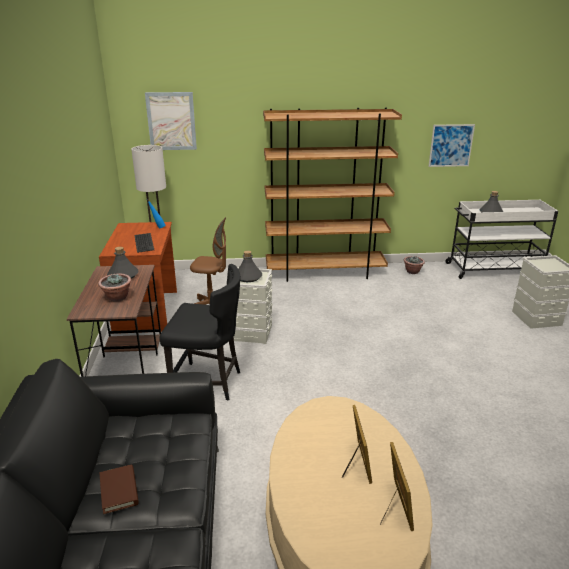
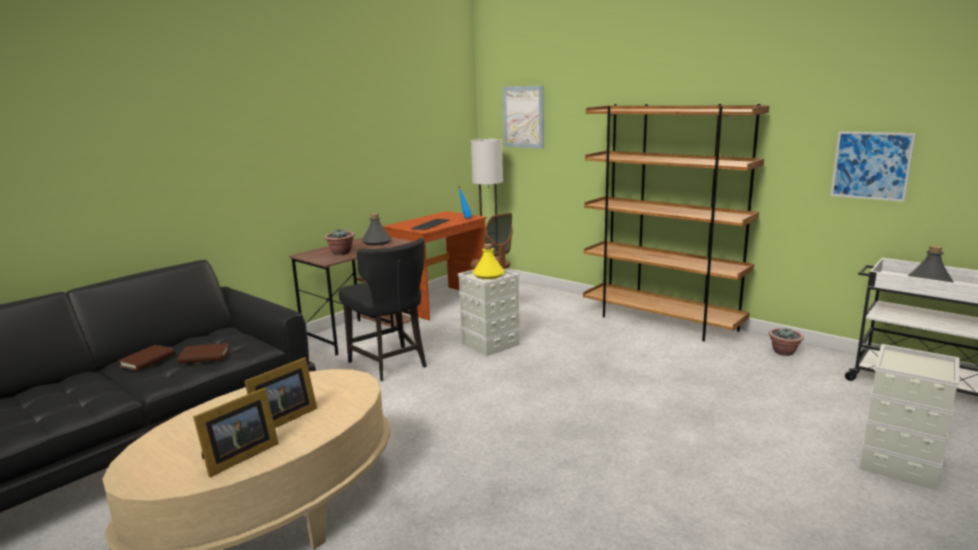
camera: 45 degrees right, 10 degrees down
grey bottle [238,251,262,282] -> yellow bottle [473,244,505,279]
none -> brown book [178,343,230,364]

